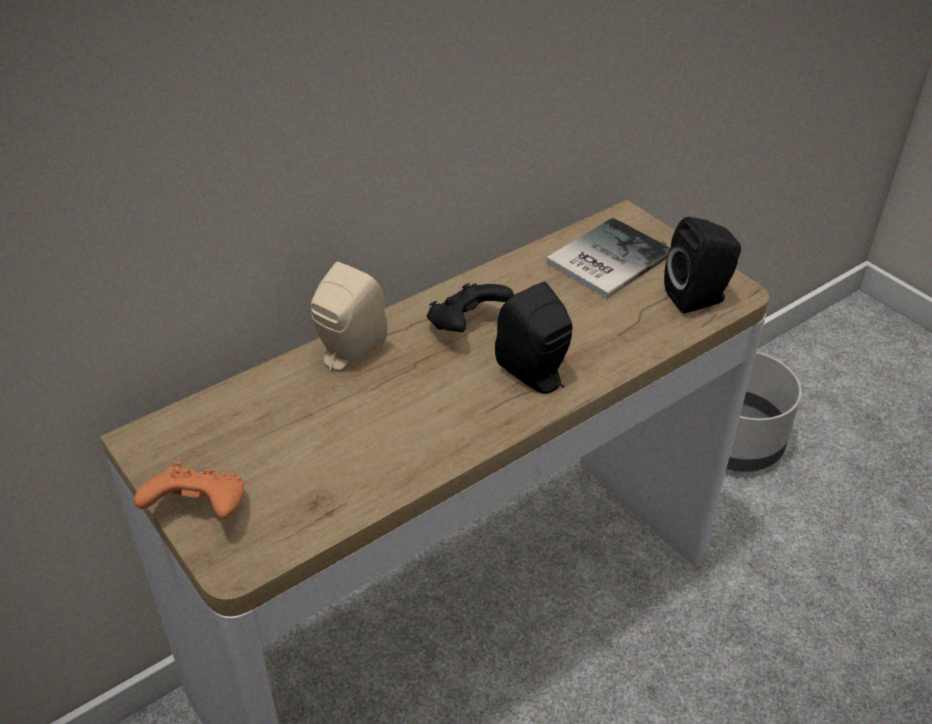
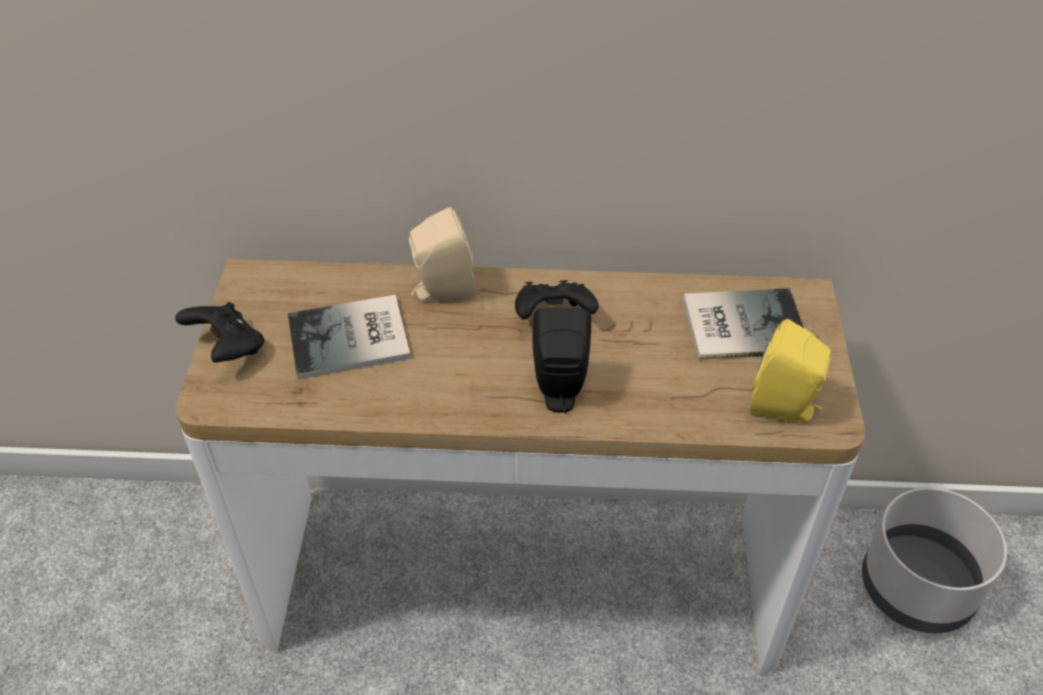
camera: 40 degrees right, 5 degrees up
orange game controller [134,461,244,520] -> black game controller [175,302,265,363]
black speaker [664,217,741,313] -> yellow speaker [750,319,831,423]
none -> book [288,295,411,379]

